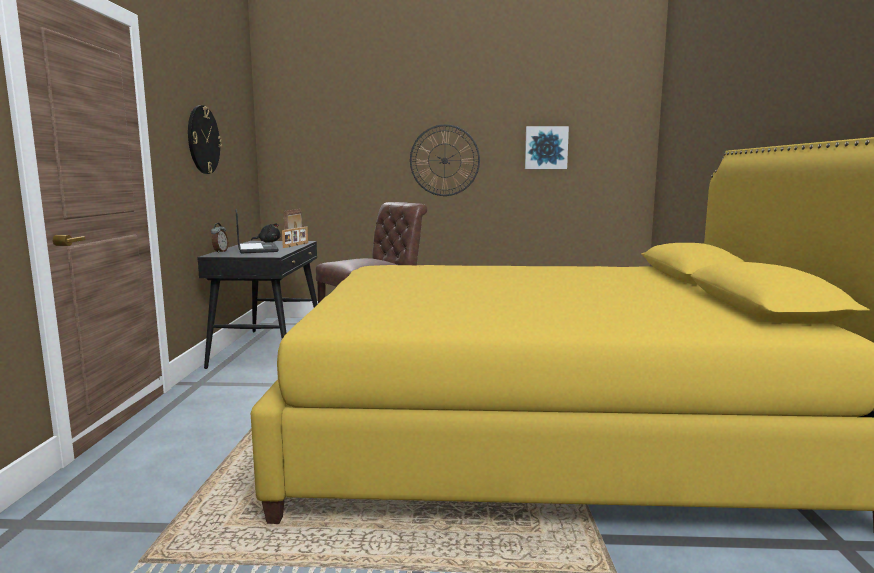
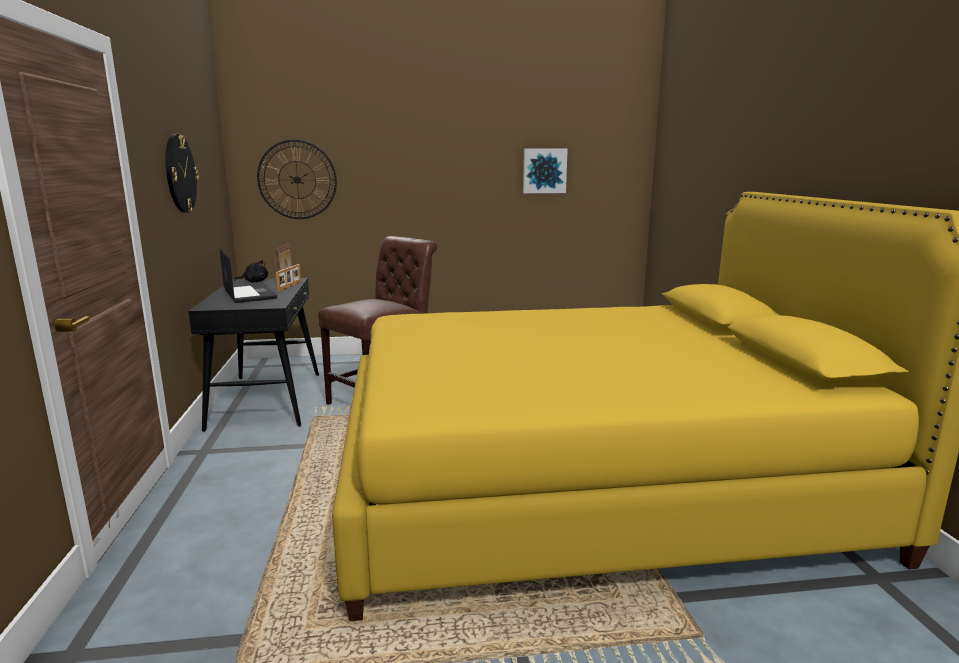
camera: 10 degrees left, 5 degrees up
alarm clock [211,223,228,253] -> none
wall clock [410,124,480,196] -> wall clock moved to [257,140,337,219]

